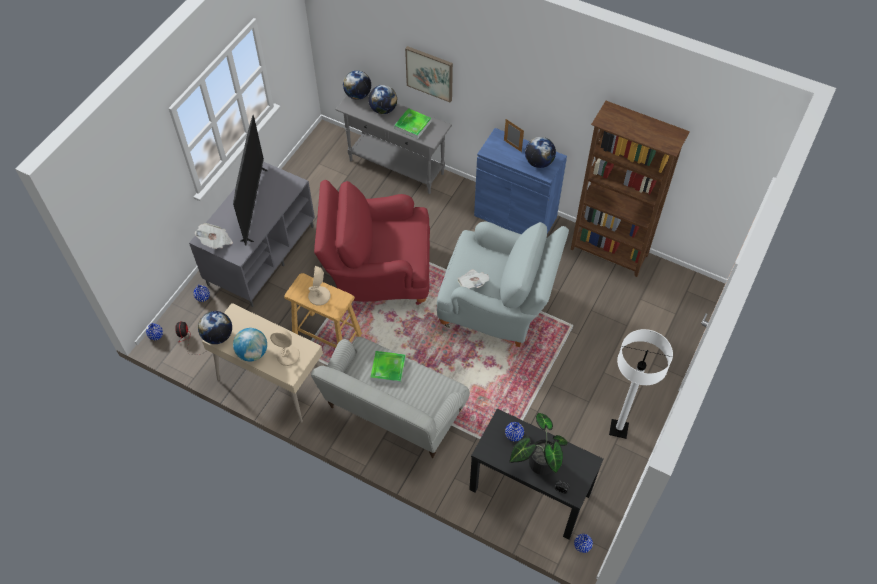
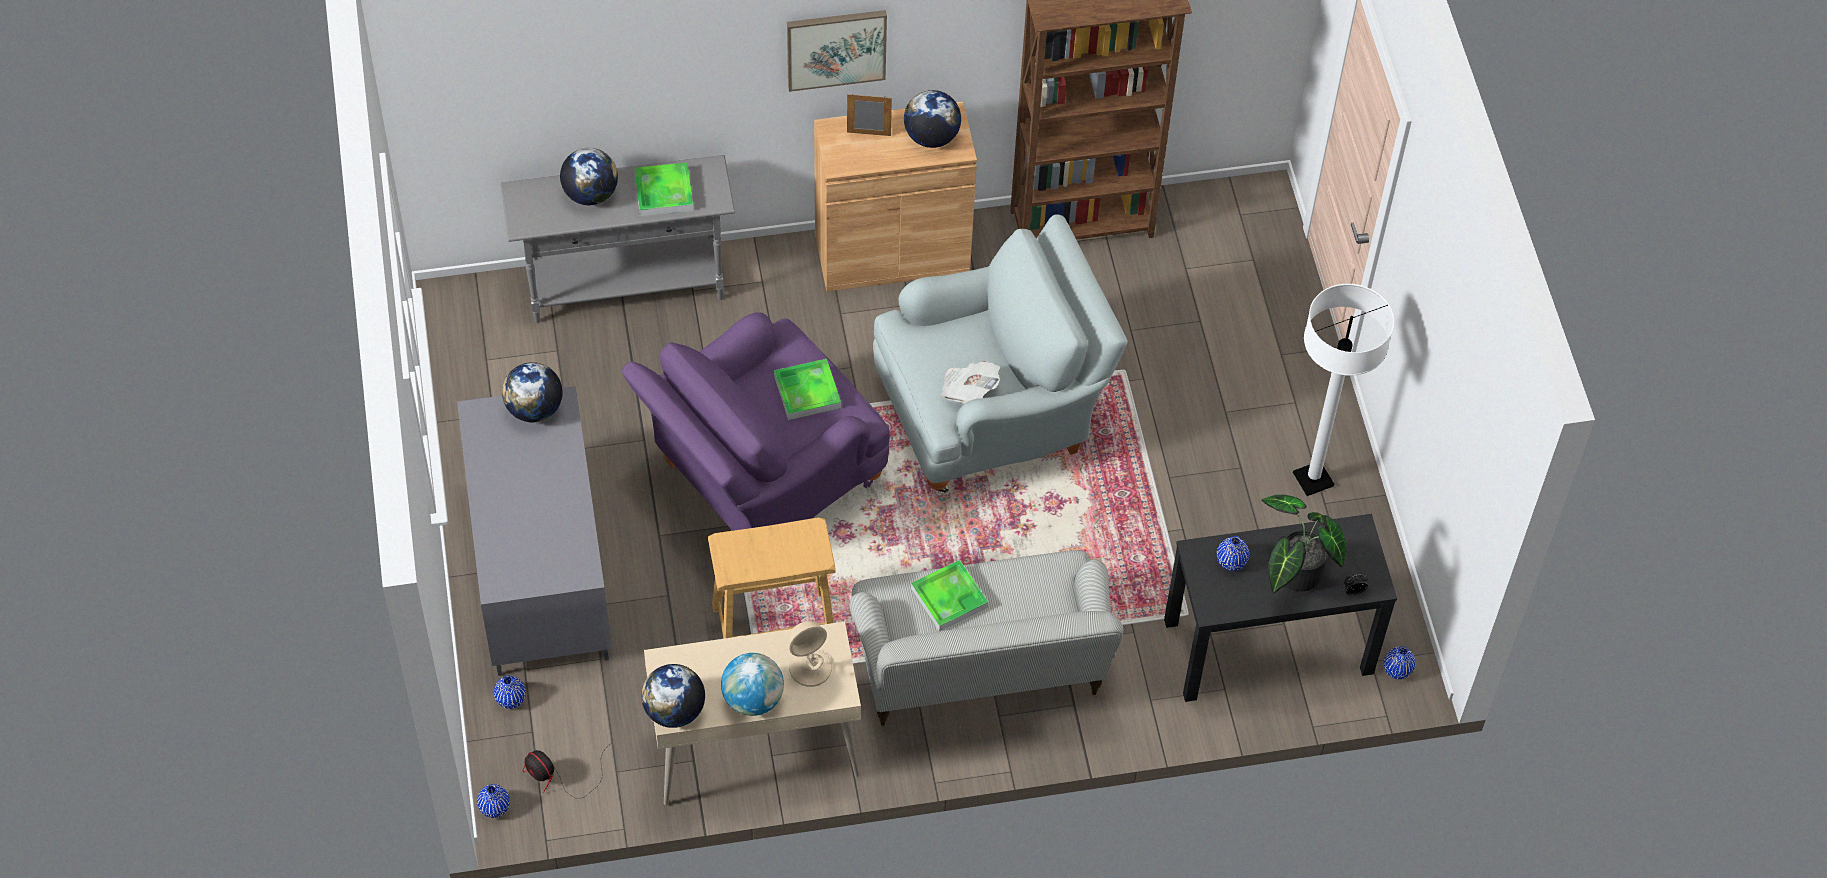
camera: 40 degrees left, 0 degrees up
newspaper [195,223,233,249] -> none
television [233,115,268,246] -> none
beige table lamp [308,265,331,306] -> none
red armchair [314,180,430,305] -> purple armchair [622,312,890,531]
globe [343,70,371,100] -> globe moved to [502,362,563,422]
picture [405,46,453,102] -> picture moved to [787,10,887,92]
blue cabinet [474,128,567,234] -> brown cabinet [814,101,977,292]
none -> tray [774,359,841,420]

